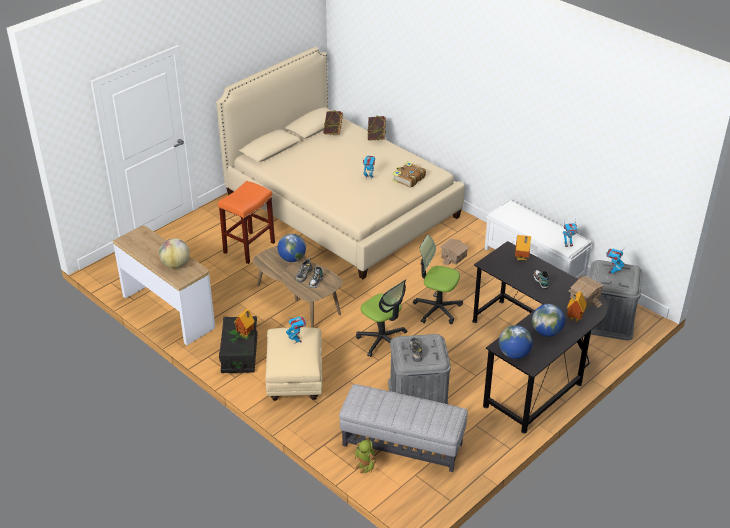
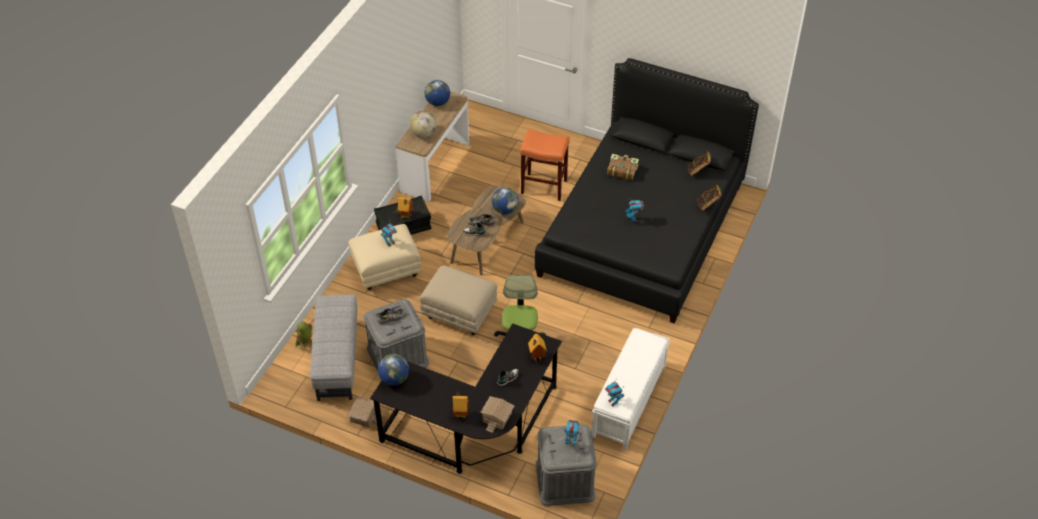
camera: 70 degrees right, 10 degrees up
beige bed [216,47,465,279] -> black bed [535,58,759,324]
office chair [356,279,407,357] -> beige ottoman [420,265,497,335]
book [392,161,426,188] -> book moved to [607,154,639,180]
toy house [440,238,469,266] -> toy house moved to [347,396,377,427]
globe [532,304,565,337] -> globe moved to [425,80,450,106]

